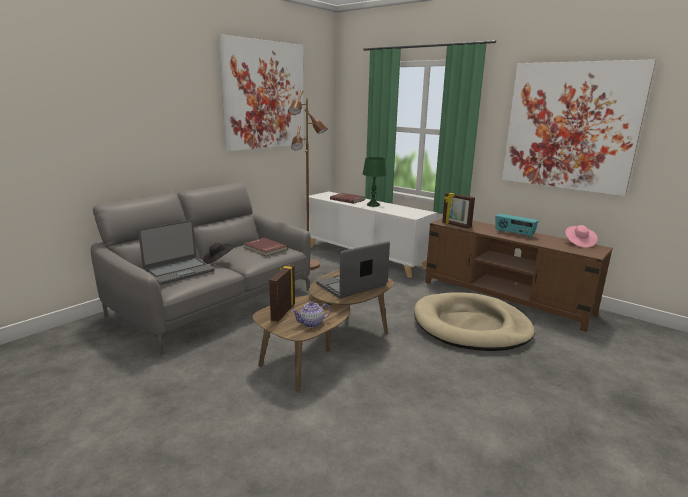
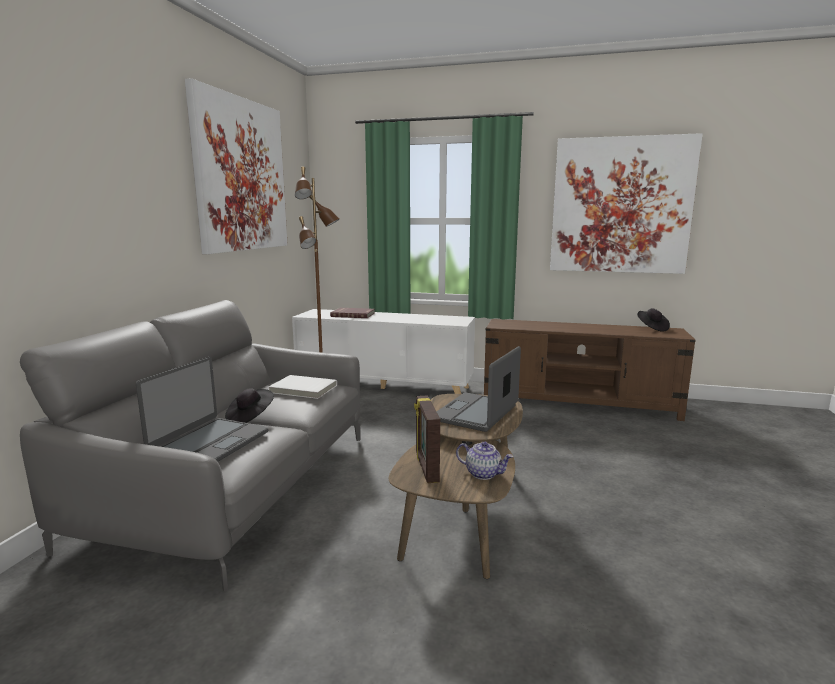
camera: 25 degrees left, 5 degrees down
red book [243,238,288,256] -> white book [269,375,337,399]
teapot [292,302,331,328] -> teapot turned 105 degrees counterclockwise [456,441,513,480]
green table lamp [362,157,387,207] -> none
beige dog bed [414,292,535,351] -> none
picture frame [442,192,475,229] -> none
radio [495,214,538,238] -> none
pink hat [565,225,598,248] -> black hat [637,309,670,332]

